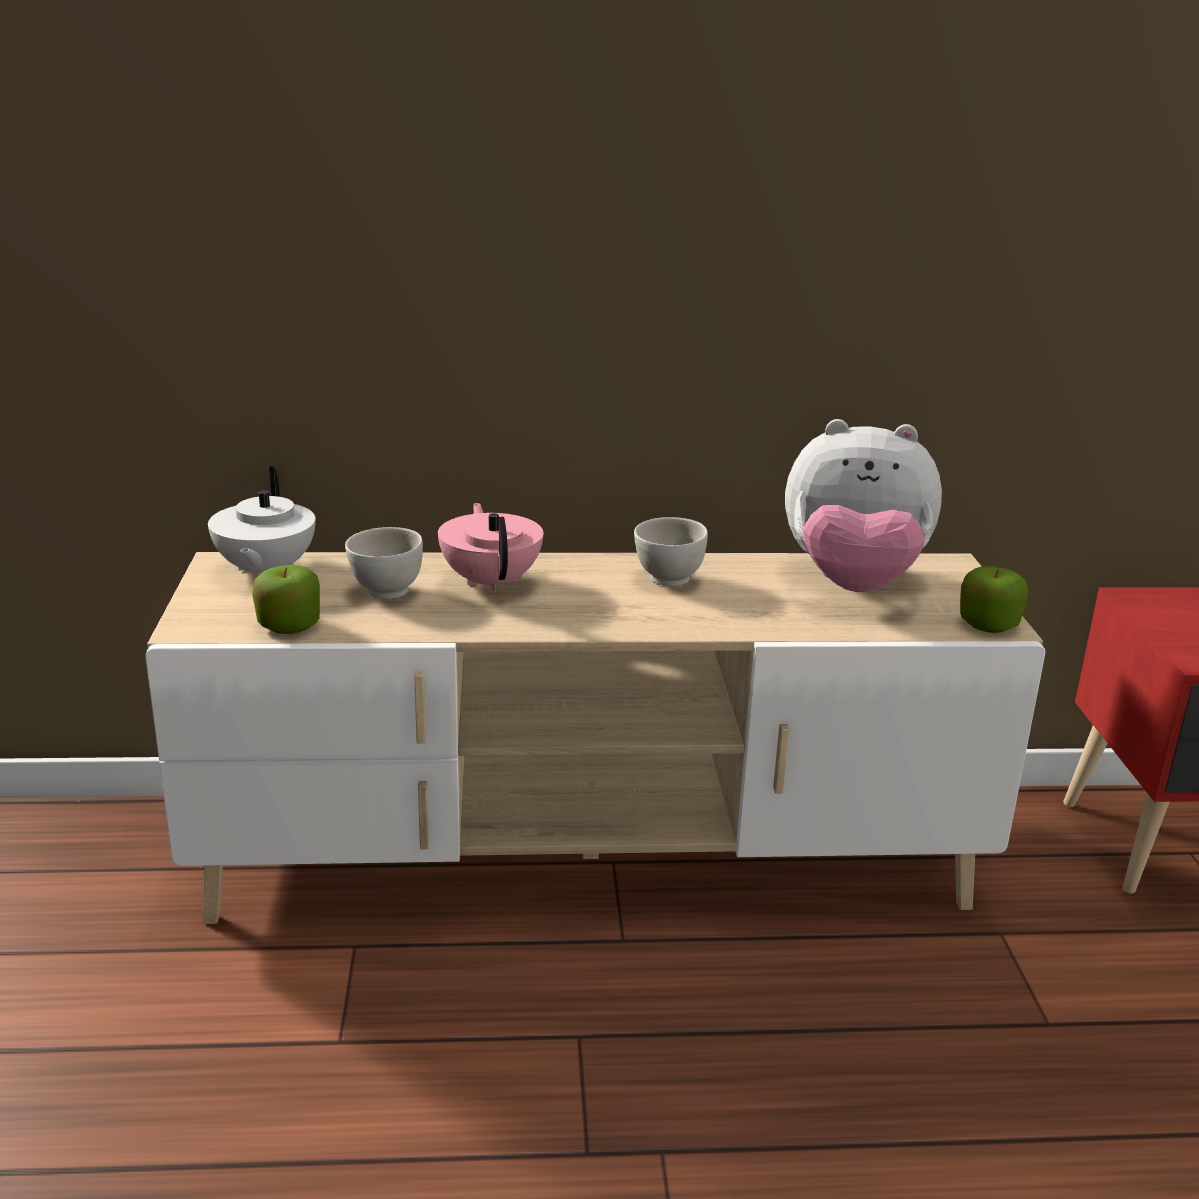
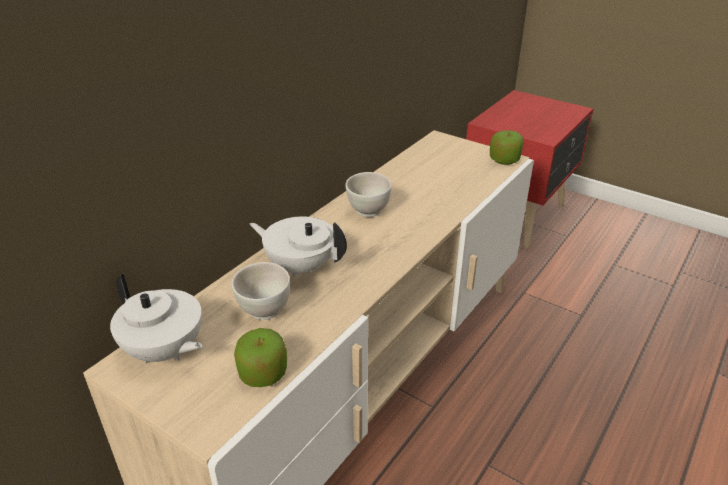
camera: 50 degrees left, 10 degrees up
pink teapot [438,503,543,593] -> white teapot [250,217,347,277]
plush toy [785,419,942,592] -> none

